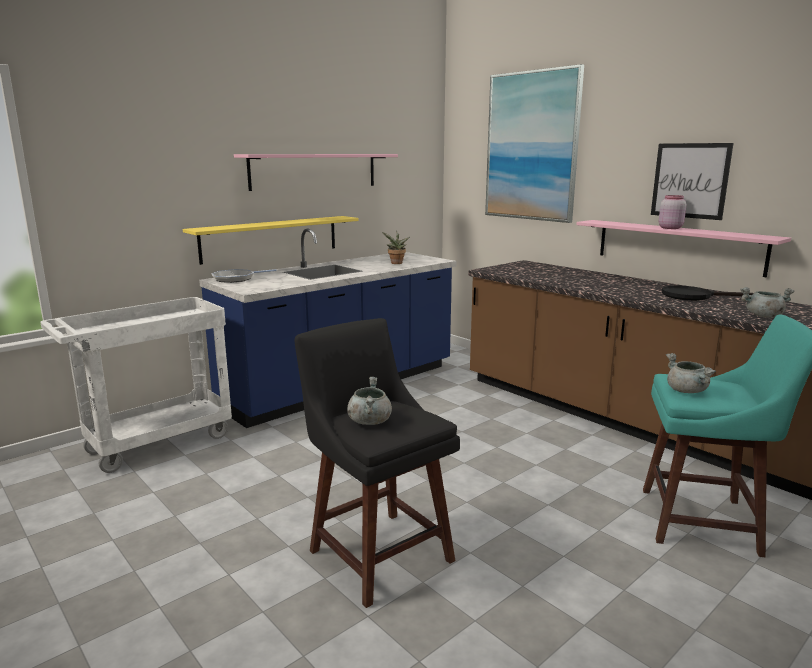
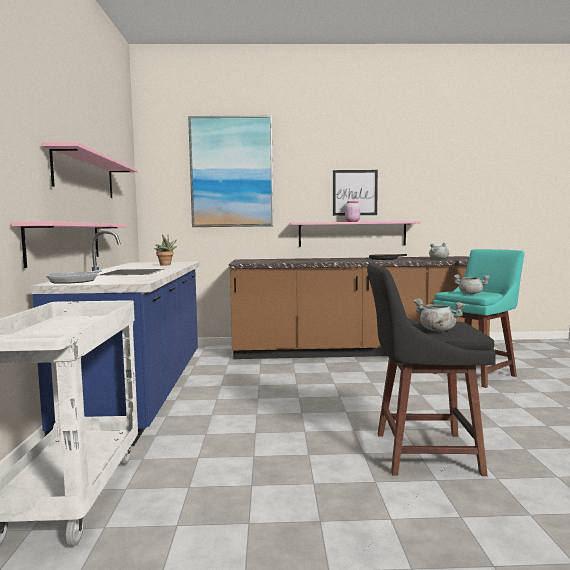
camera: 50 degrees left, 10 degrees down
yellow shelf [183,216,359,265] -> pink shelf [11,221,126,268]

